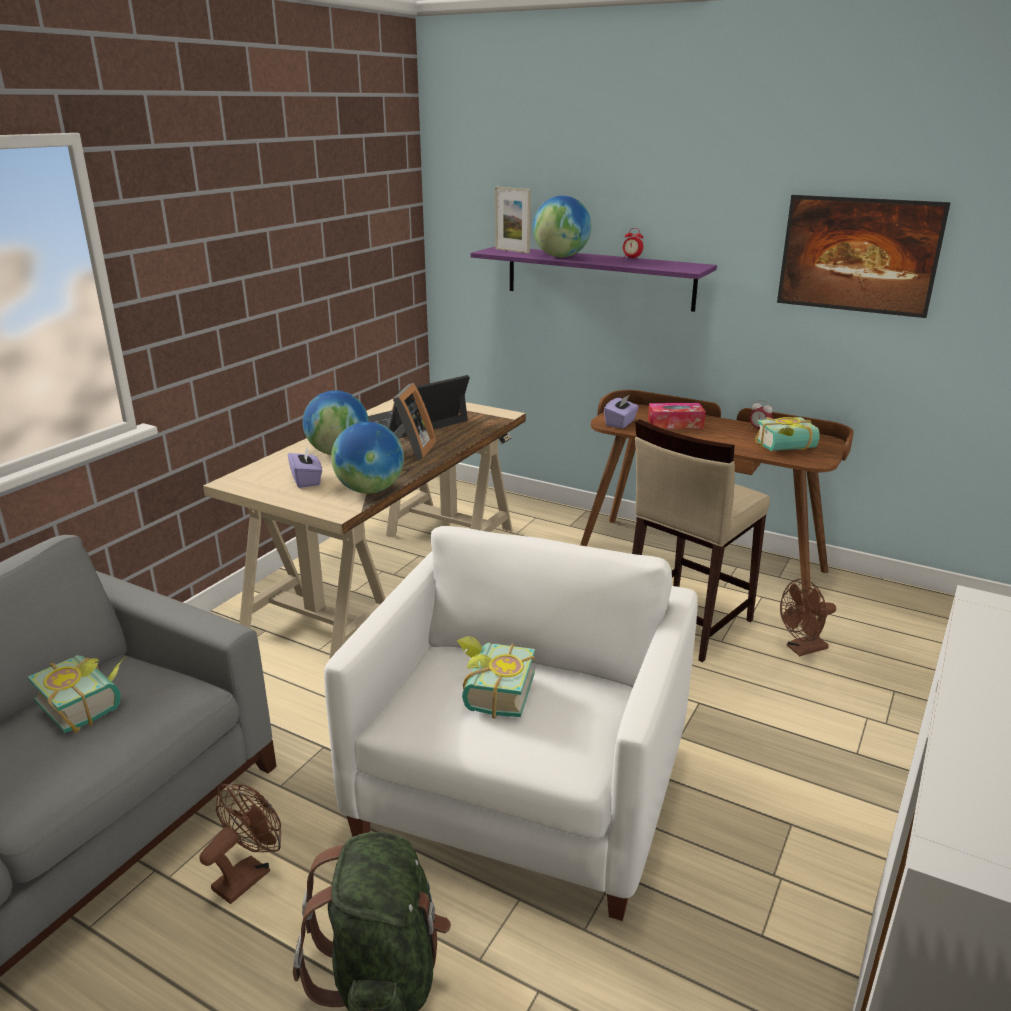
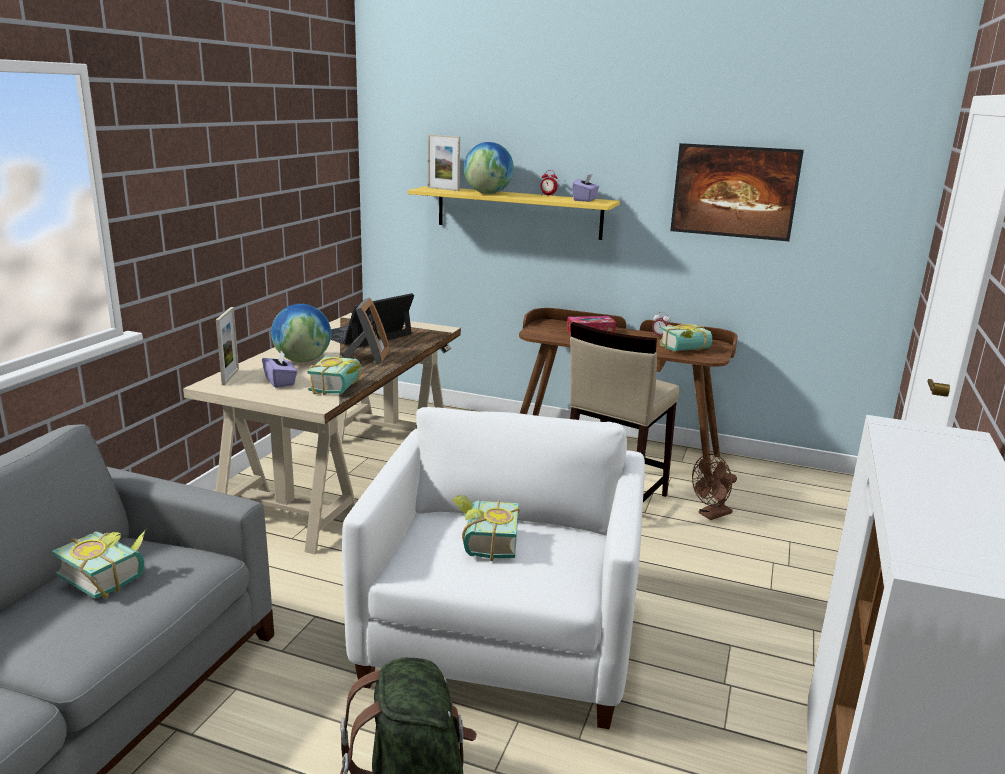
camera: 10 degrees left, 5 degrees down
brown fan [200,784,281,904] -> none
globe [331,422,404,494] -> book [307,356,362,395]
purple shelf [471,246,717,312] -> yellow shelf [408,186,620,240]
purple tissue box [604,394,639,429] -> purple tissue box moved to [572,174,599,202]
none -> picture frame [216,307,239,385]

